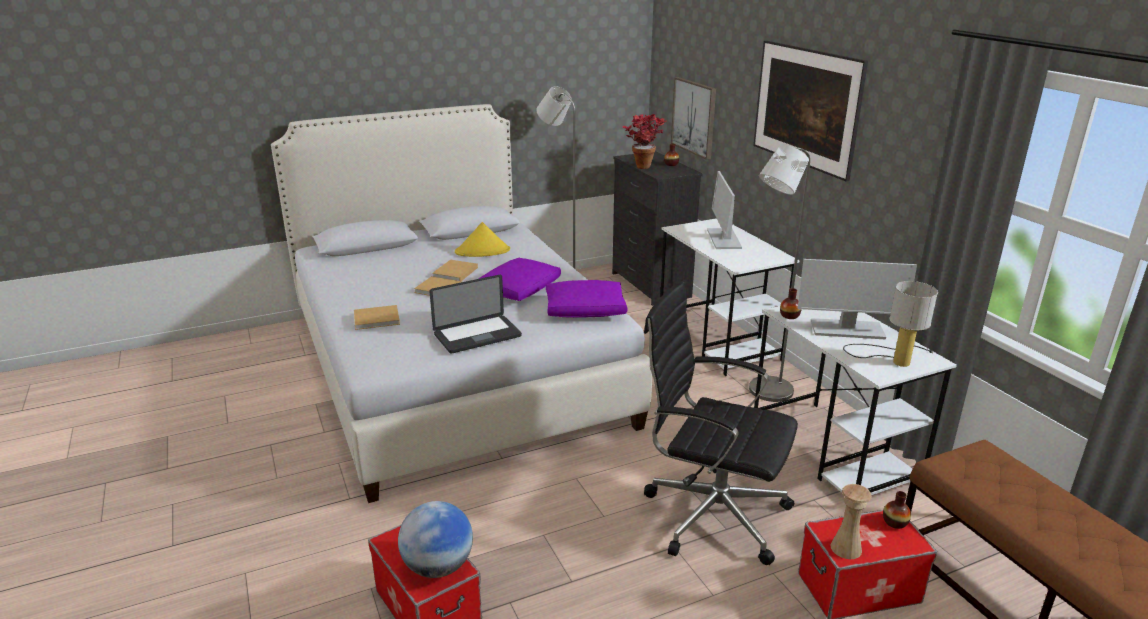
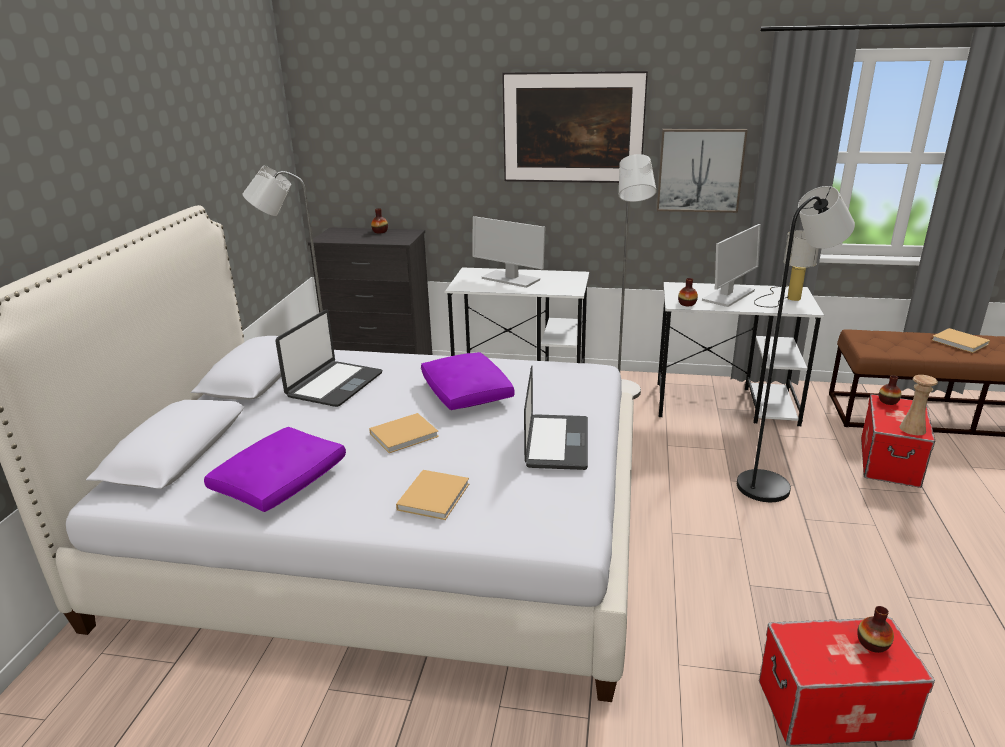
camera: 55 degrees left, 0 degrees up
globe [398,501,473,578] -> vase [857,606,894,653]
beige book [432,260,478,281] -> beige book moved to [932,328,990,353]
yellow hat [455,222,510,257] -> laptop [275,310,382,407]
purple pillow [546,280,627,318] -> purple pillow moved to [204,427,346,512]
potted plant [622,114,667,169] -> none
black office chair [644,281,798,565] -> black floor lamp [737,186,855,502]
picture [671,77,716,160] -> picture moved to [657,129,748,213]

